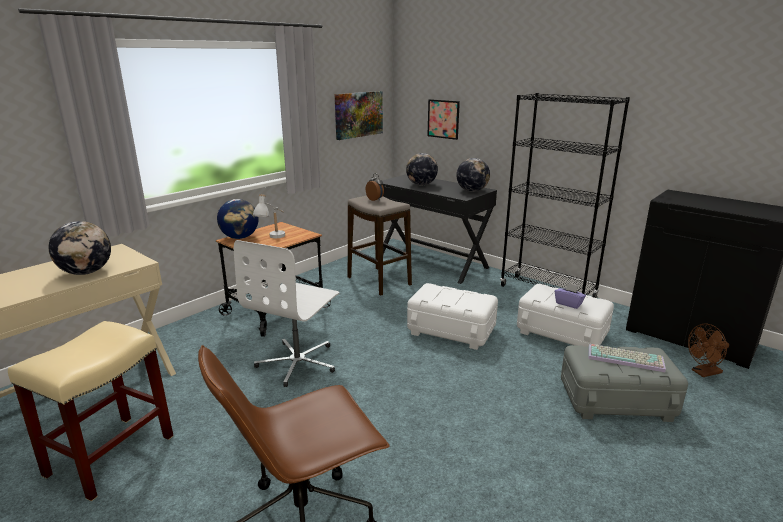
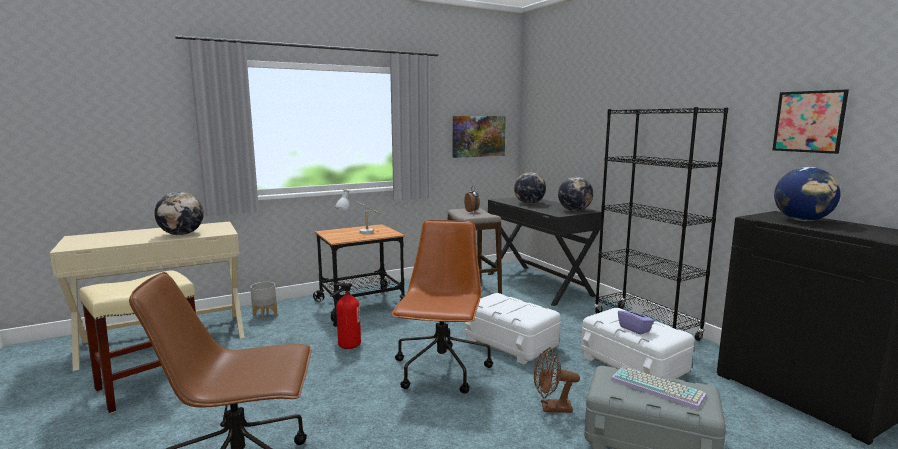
camera: 20 degrees right, 10 degrees down
globe [217,199,259,239] -> globe moved to [774,167,841,221]
white office chair [234,240,339,387] -> fire extinguisher [329,282,361,349]
picture [427,99,460,140] -> picture moved to [772,89,849,154]
brown fan [688,324,729,377] -> brown fan moved to [534,347,580,413]
none -> grey planter [250,282,277,320]
none -> brown office chair [392,220,493,394]

